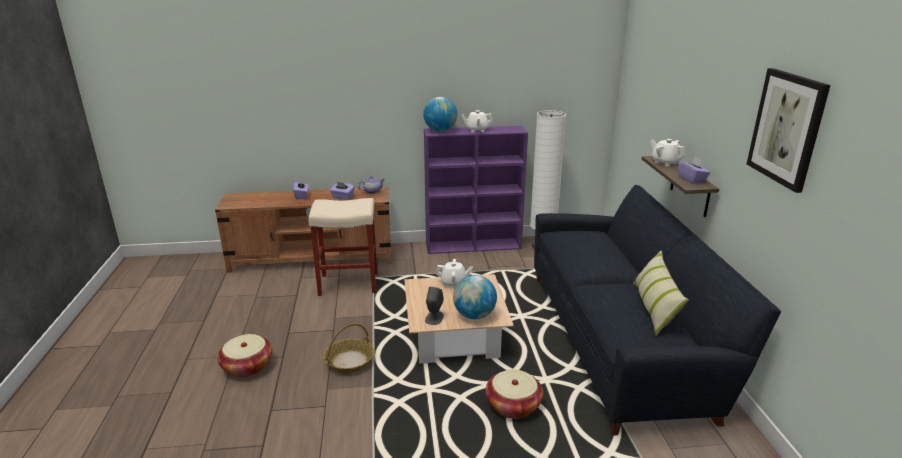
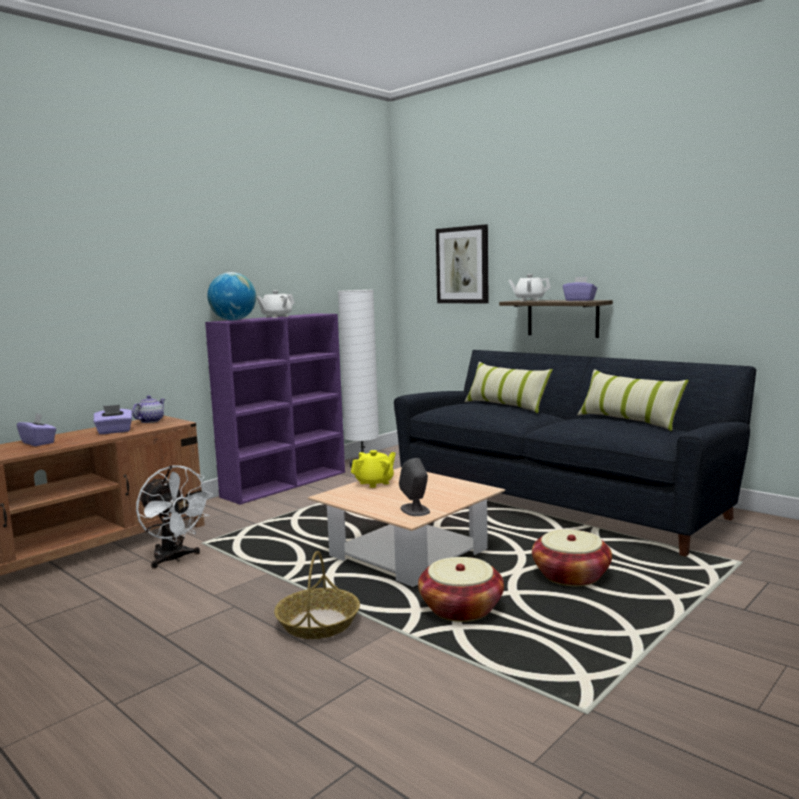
camera: 40 degrees left, 15 degrees down
basket [217,334,273,378] -> basket moved to [418,557,504,622]
beige stool [308,198,377,296] -> white fan [136,465,213,569]
white teapot [435,259,473,287] -> yellow teapot [351,450,396,488]
globe [453,275,497,319] -> none
picture [747,68,831,193] -> picture moved to [436,225,489,303]
none -> pillow [464,362,553,413]

